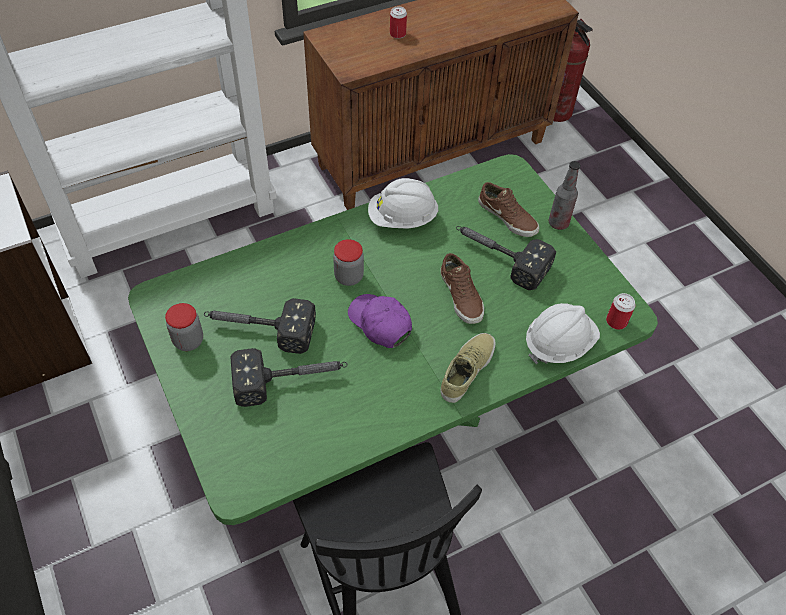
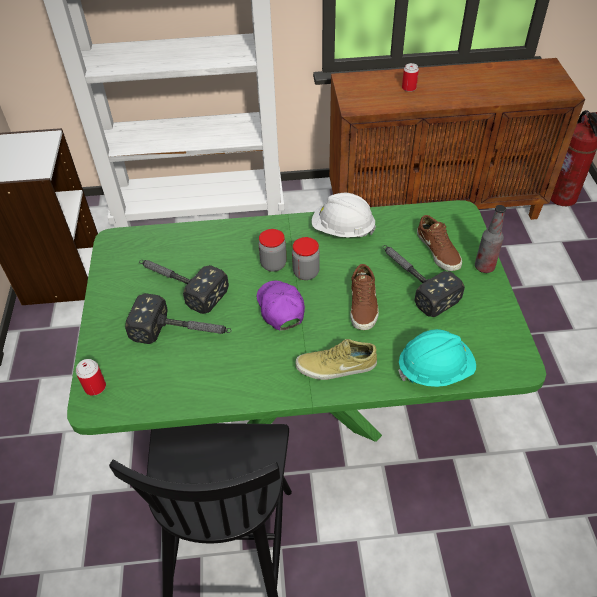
camera: 25 degrees right, 5 degrees down
jar [165,303,203,351] -> jar moved to [292,237,320,280]
beige shoe [441,333,496,403] -> beige shoe turned 150 degrees counterclockwise [296,339,377,380]
white hard hat [526,303,600,364] -> turquoise hard hat [398,329,476,387]
can [606,293,635,330] -> can moved to [76,359,106,396]

